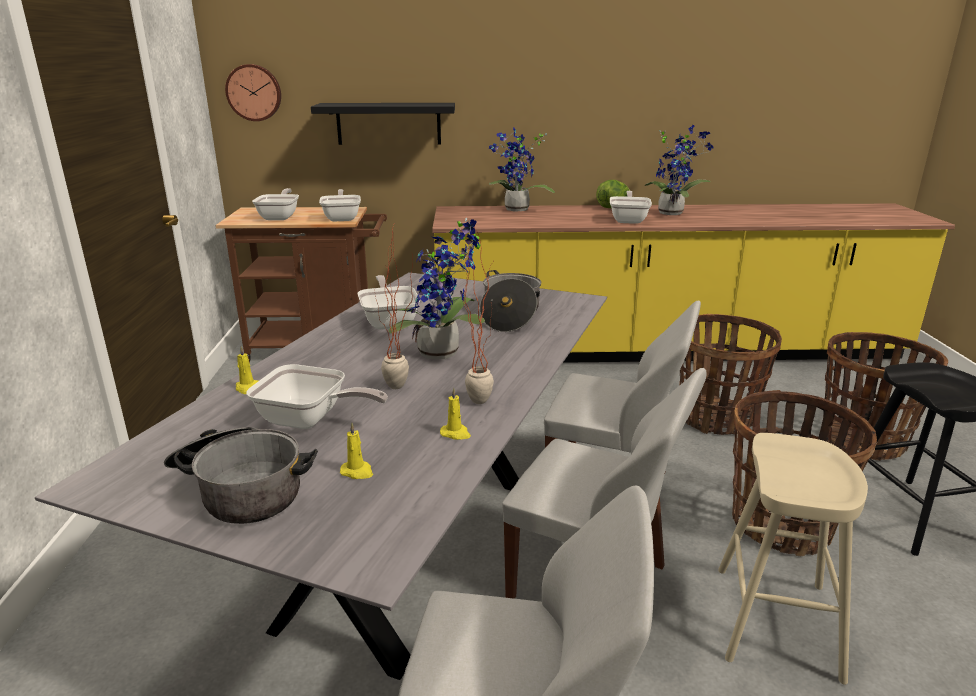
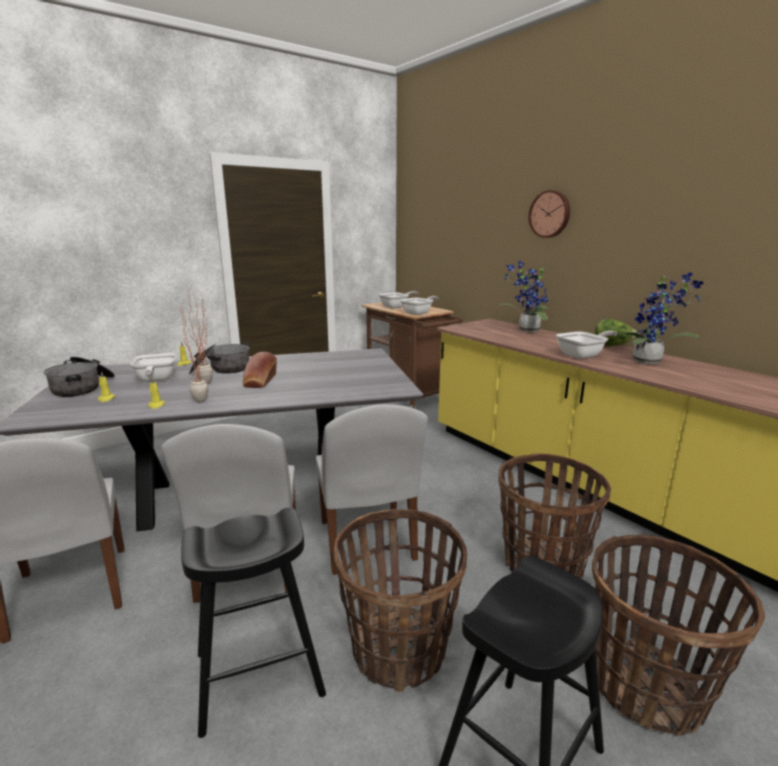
camera: 55 degrees right, 5 degrees down
wall clock [225,64,281,121] -> wall clock moved to [528,190,570,238]
black shelf [311,103,455,145] -> none
frying pan [358,275,420,330] -> none
potted plant [388,218,485,360] -> bread [243,352,277,388]
cooking pot [480,270,541,332] -> cooking pot moved to [189,342,250,374]
beige stool [718,433,868,685] -> black stool [181,507,326,738]

